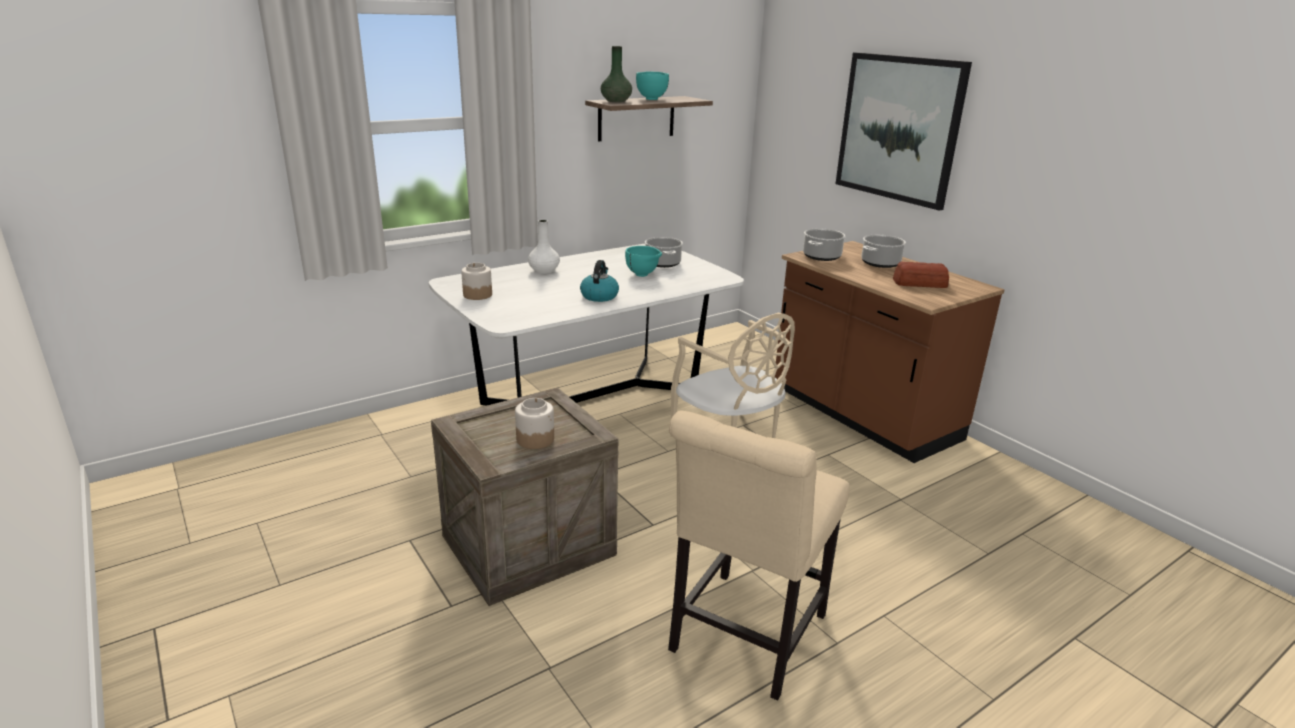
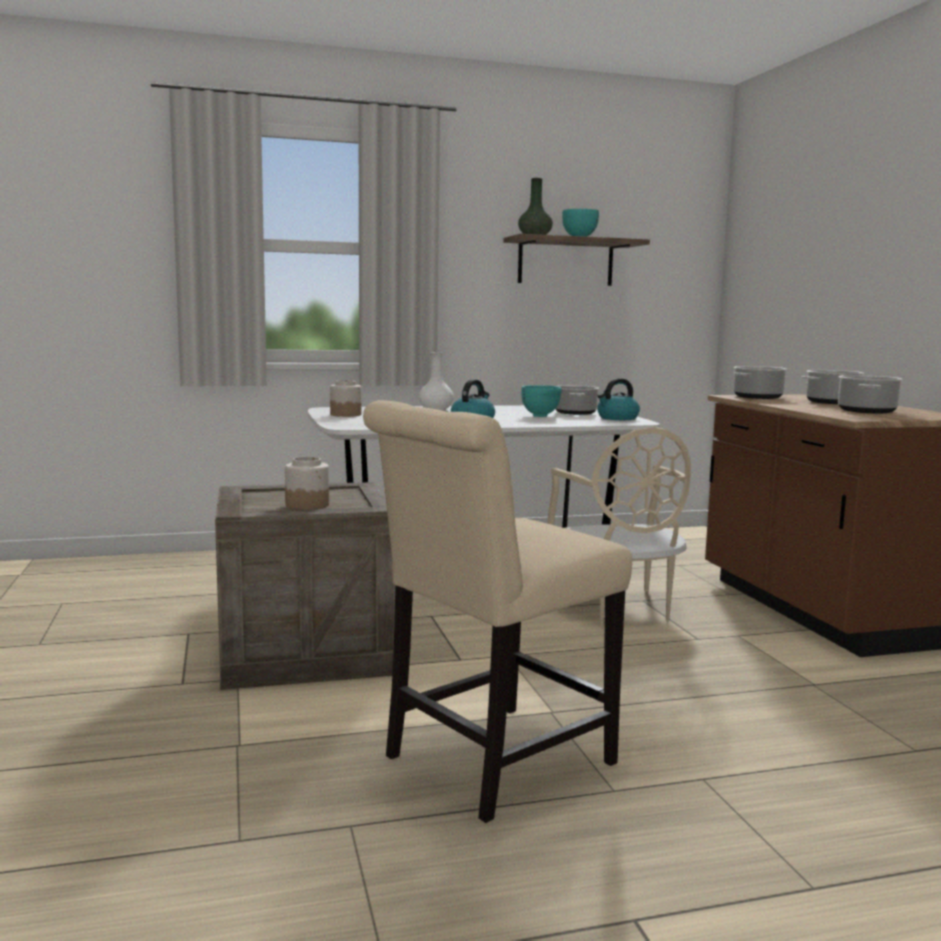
camera: 20 degrees right, 15 degrees down
picture [836,53,972,210] -> none
bread [893,262,949,288] -> cooking pot [838,375,903,414]
none -> kettle [597,378,640,420]

